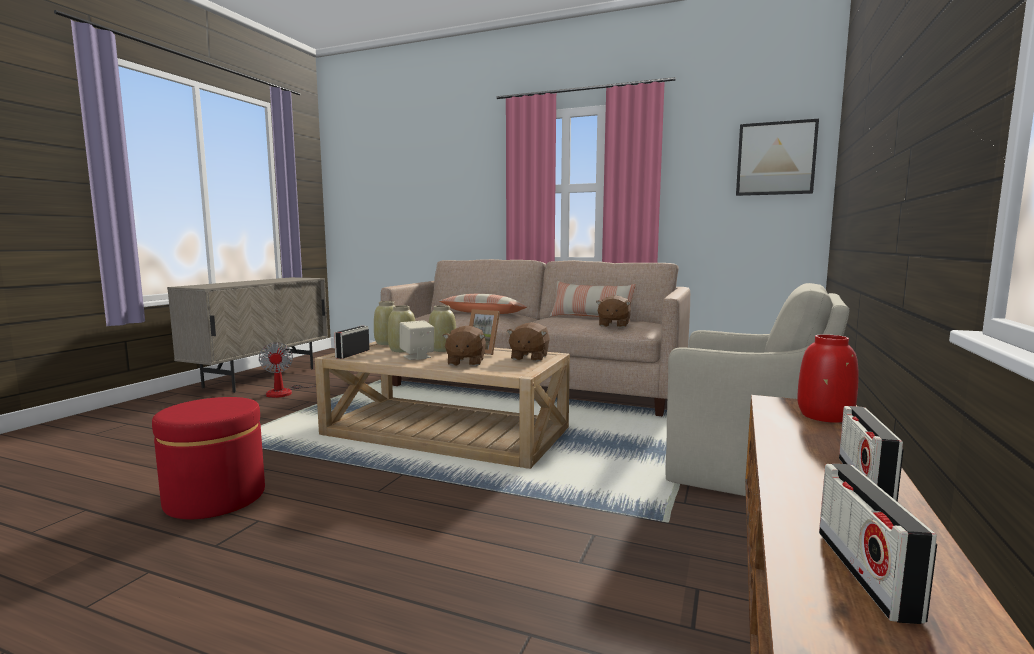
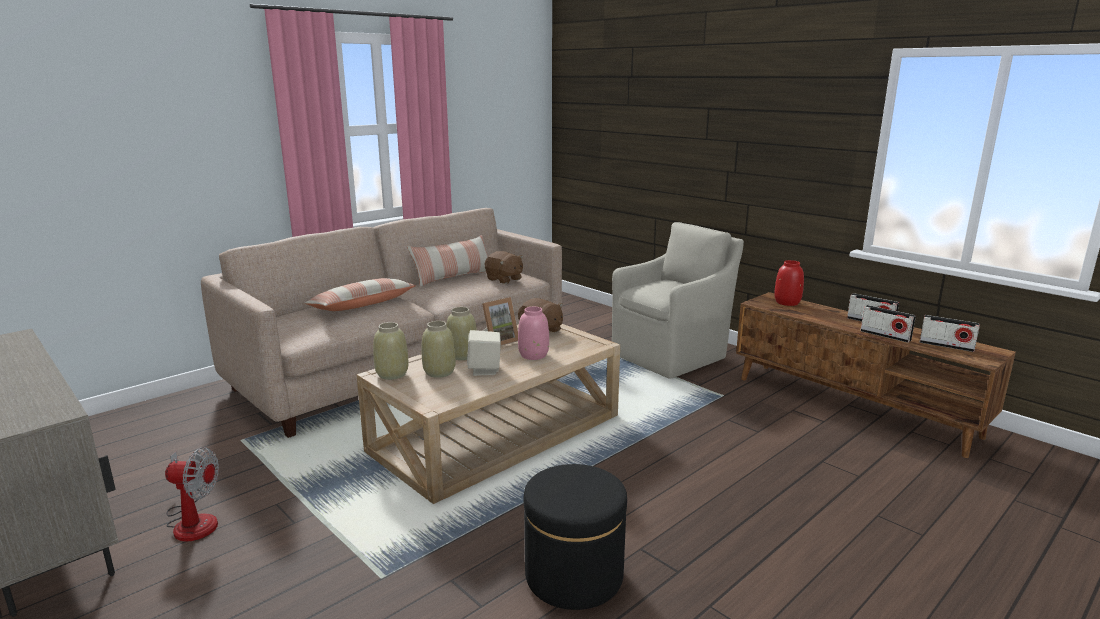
camera: 65 degrees left, 10 degrees up
red ottoman [152,397,265,519] -> black ottoman [524,464,627,610]
radio [334,326,370,359] -> radio moved to [860,305,916,343]
brown plush toy [443,325,486,366] -> pink vase [518,307,549,360]
picture [736,119,819,196] -> none

